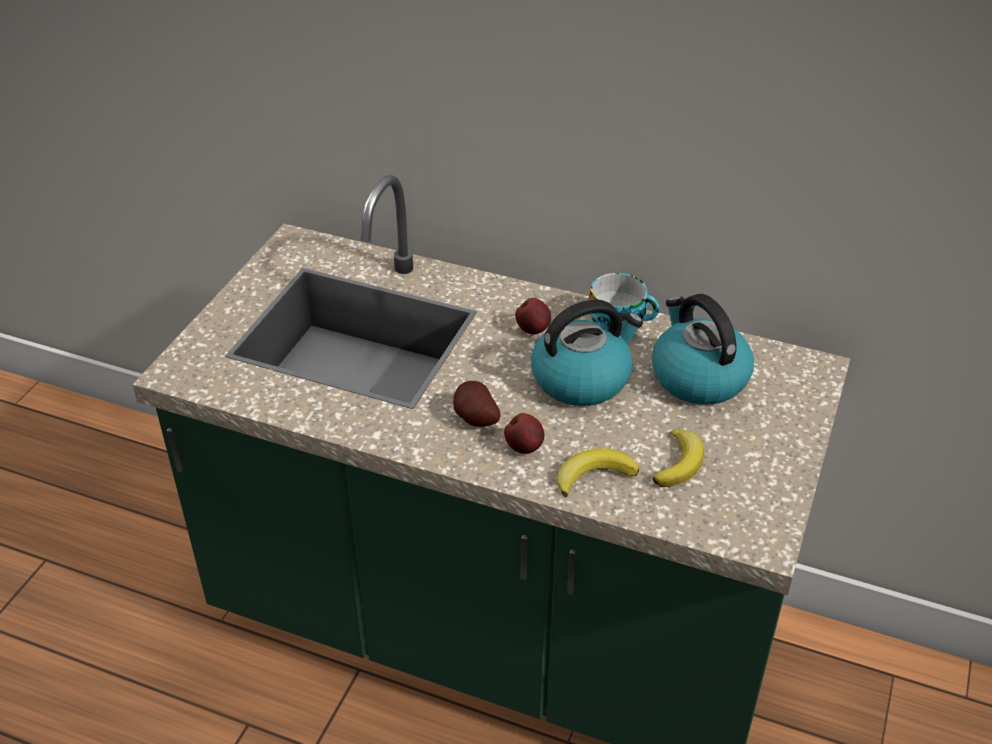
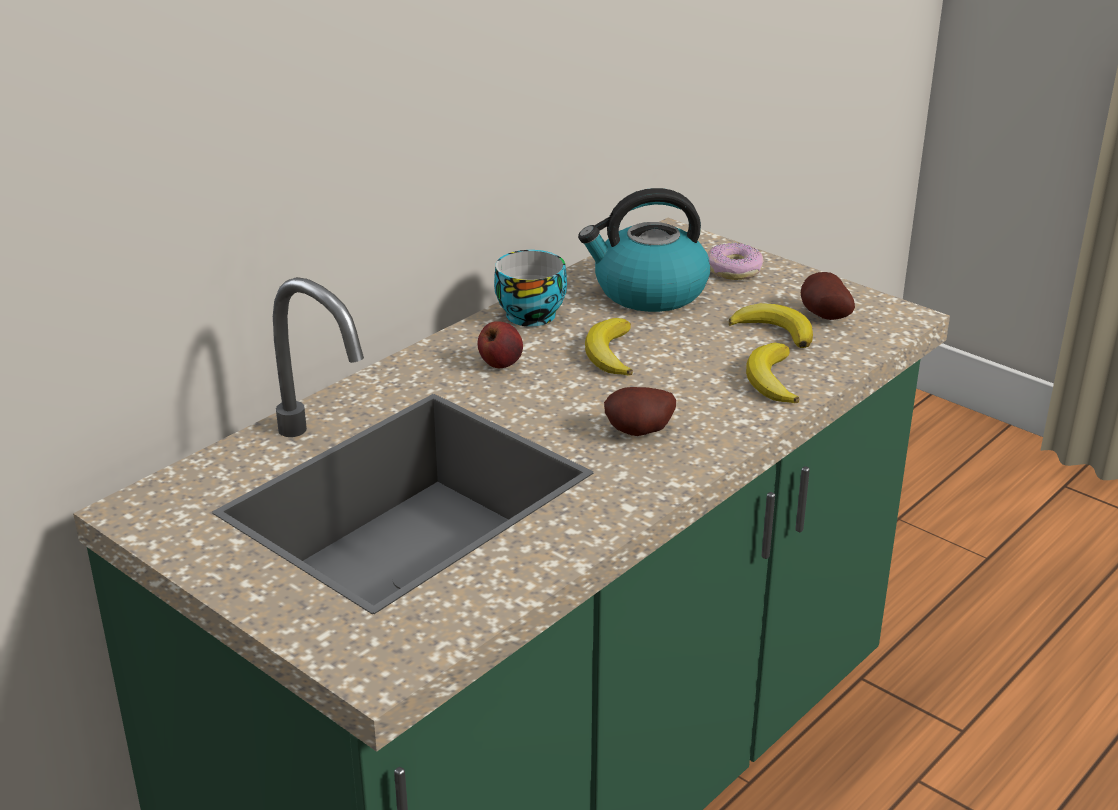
camera: 70 degrees left, 10 degrees down
apple [504,413,544,454] -> none
kettle [531,299,643,406] -> banana [585,318,633,375]
none -> donut [707,243,764,280]
none -> potato [801,272,855,320]

